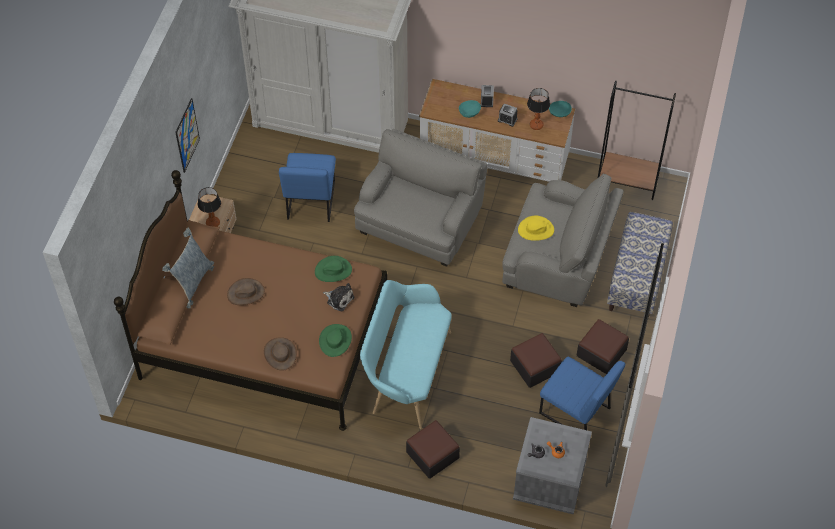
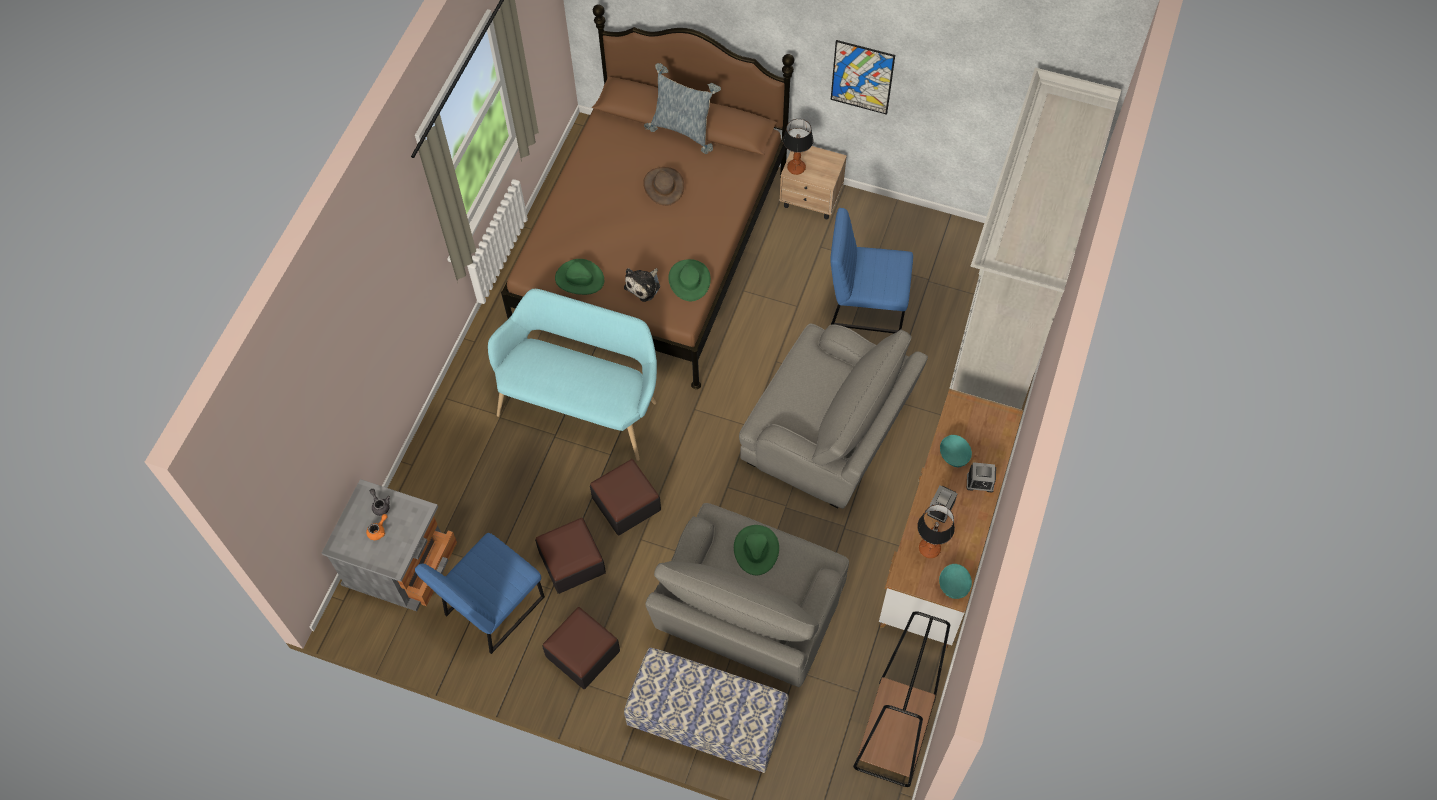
camera: 95 degrees right, 5 degrees up
brown hat [264,337,297,371] -> none
ottoman [406,420,460,479] -> ottoman moved to [590,459,661,535]
yellow hat [518,216,554,241] -> green hat [734,525,779,575]

